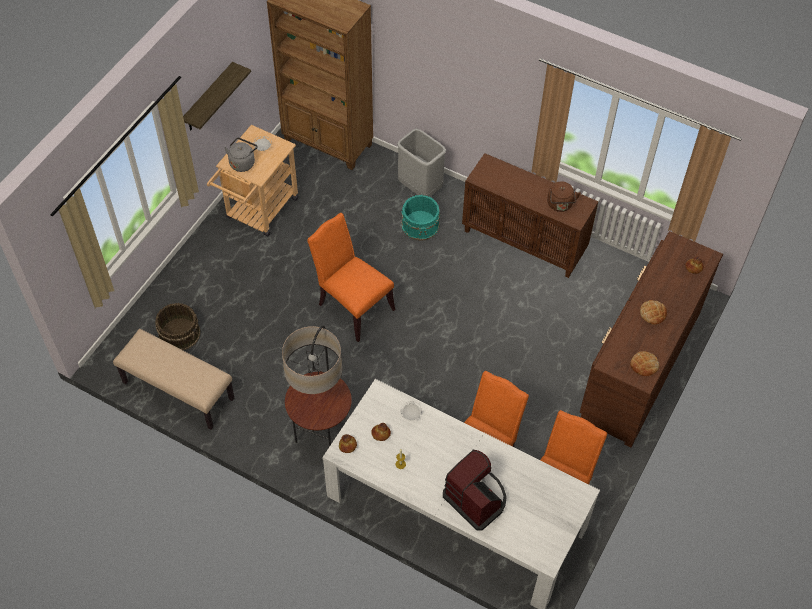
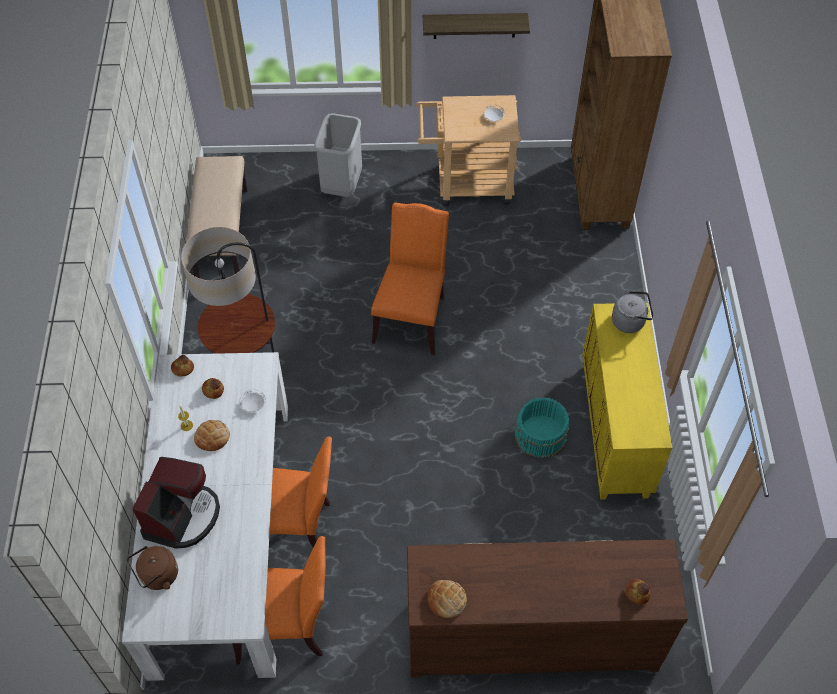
camera: 60 degrees right, 0 degrees up
brown bucket [155,303,201,350] -> none
grey kettle [224,138,258,172] -> grey kettle moved to [612,289,654,333]
grey trash can [397,129,446,197] -> grey trash can moved to [314,113,362,197]
turquoise bucket [401,195,440,241] -> turquoise bucket moved to [515,397,570,458]
brown cabinet [462,153,598,278] -> yellow cabinet [582,303,672,500]
brown kettle [547,181,581,212] -> brown kettle moved to [127,546,178,590]
bread [640,300,667,325] -> bread moved to [194,420,230,451]

